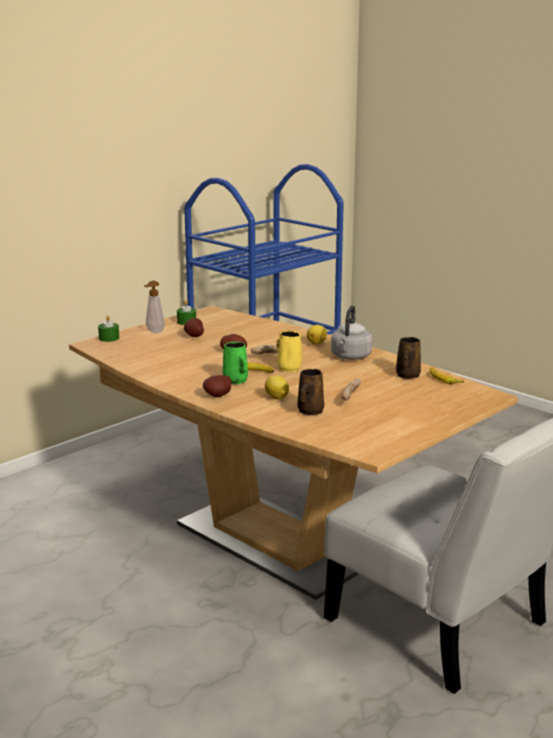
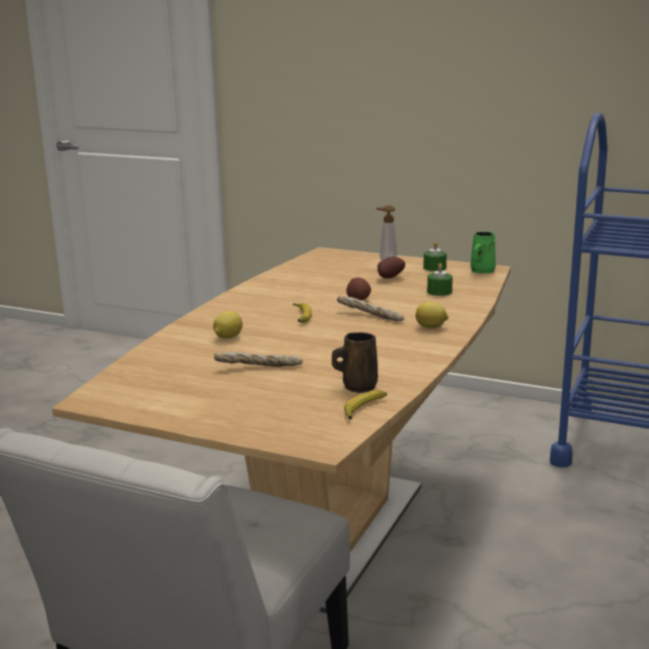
camera: 70 degrees right, 0 degrees up
green candle [98,315,119,342] -> green candle moved to [427,263,453,296]
potato [203,375,231,397] -> none
green mug [223,342,248,384] -> green mug moved to [470,231,496,274]
yellow mug [276,330,302,372] -> none
brown mug [298,369,324,415] -> none
grey kettle [331,305,373,360] -> none

